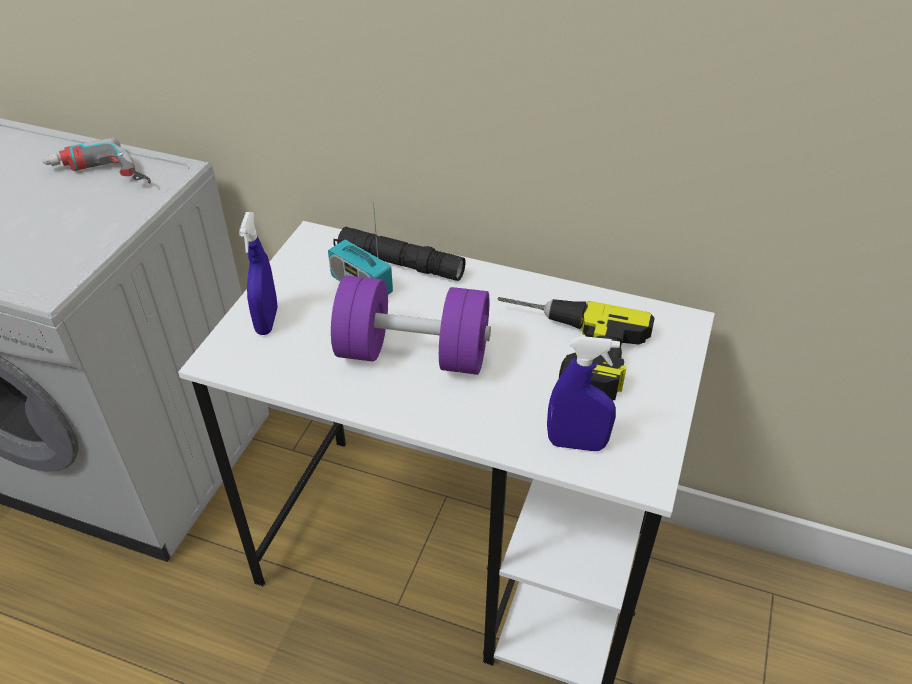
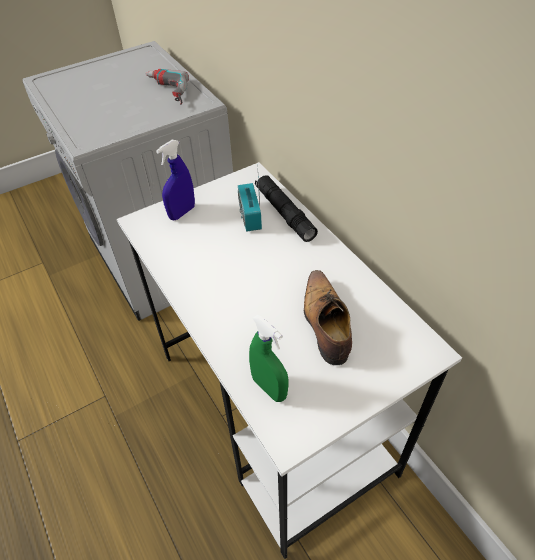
camera: 40 degrees right, 5 degrees up
purple dumbbell [331,275,491,375] -> none
power drill [497,297,655,400] -> shoe [304,270,352,365]
blue spray bottle [547,336,620,451] -> green spray bottle [249,315,288,402]

